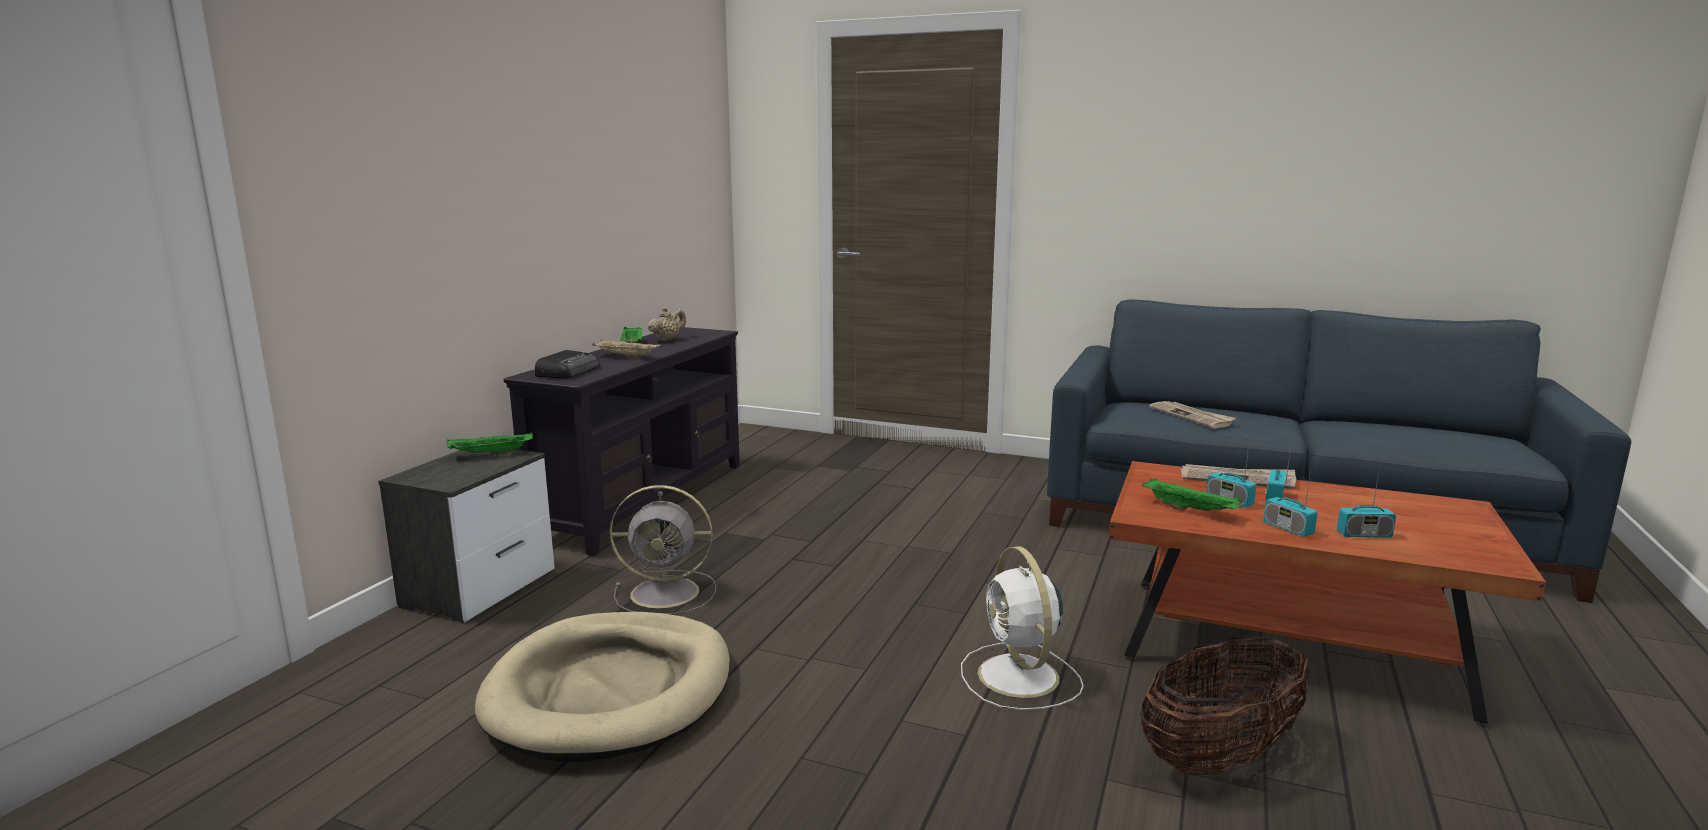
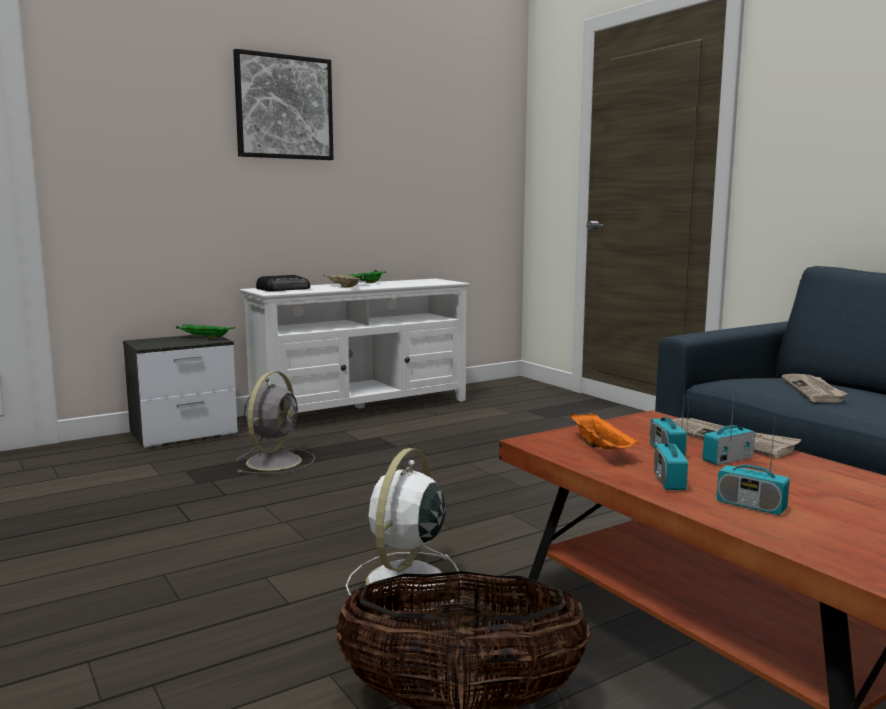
camera: 35 degrees right, 5 degrees down
beige dog bed [475,612,730,762] -> none
black tv stand [503,327,740,556] -> white tv stand [240,279,469,413]
grey fan [610,485,716,615] -> grey fan turned 105 degrees counterclockwise [236,371,315,474]
beige teapot [648,307,686,341] -> none
green tray [1142,479,1241,511] -> orange tray [570,412,639,449]
none -> picture [233,49,333,160]

